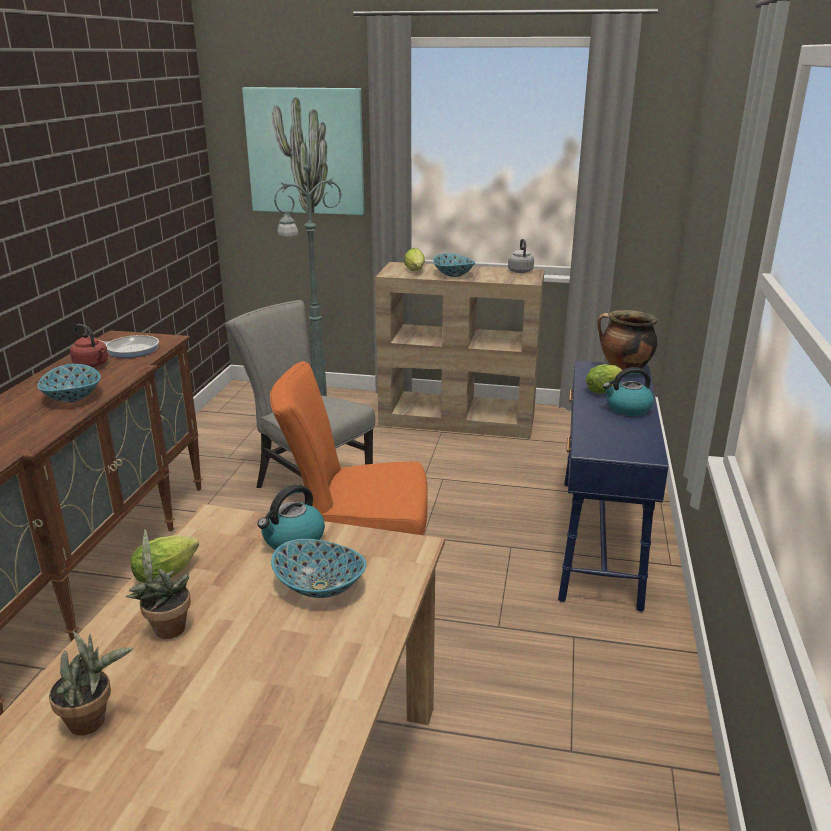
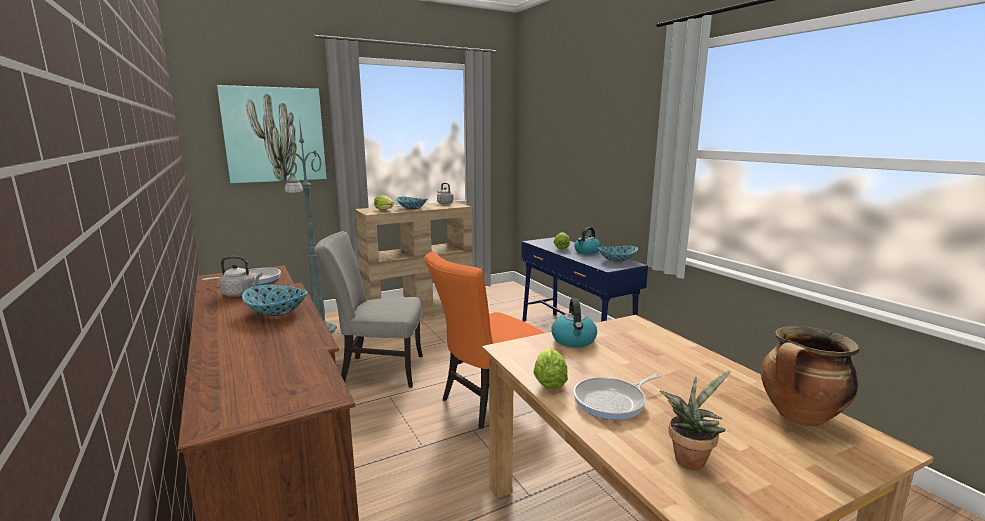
camera: 40 degrees left, 10 degrees down
red kettle [70,324,108,367] -> grey kettle [219,256,262,297]
potted plant [126,529,191,639] -> frying pan [574,374,661,420]
bowl [271,539,367,598] -> bowl moved to [598,246,638,262]
cooking pot [597,310,658,370] -> cooking pot moved to [761,326,860,426]

